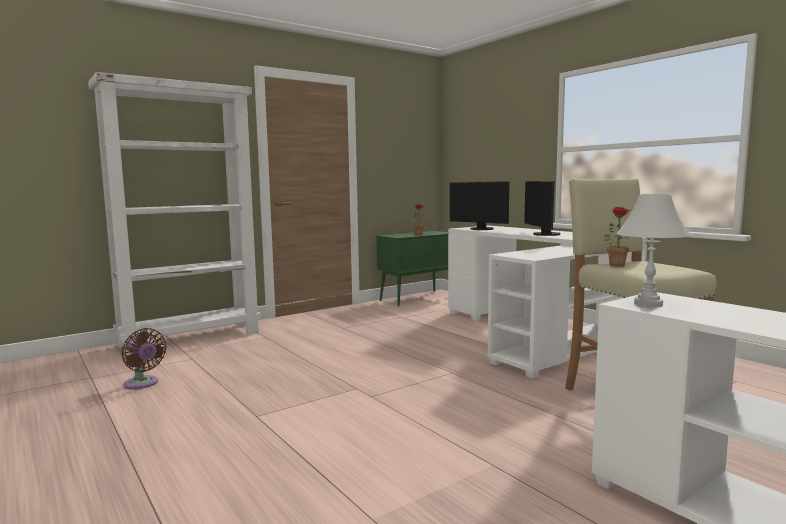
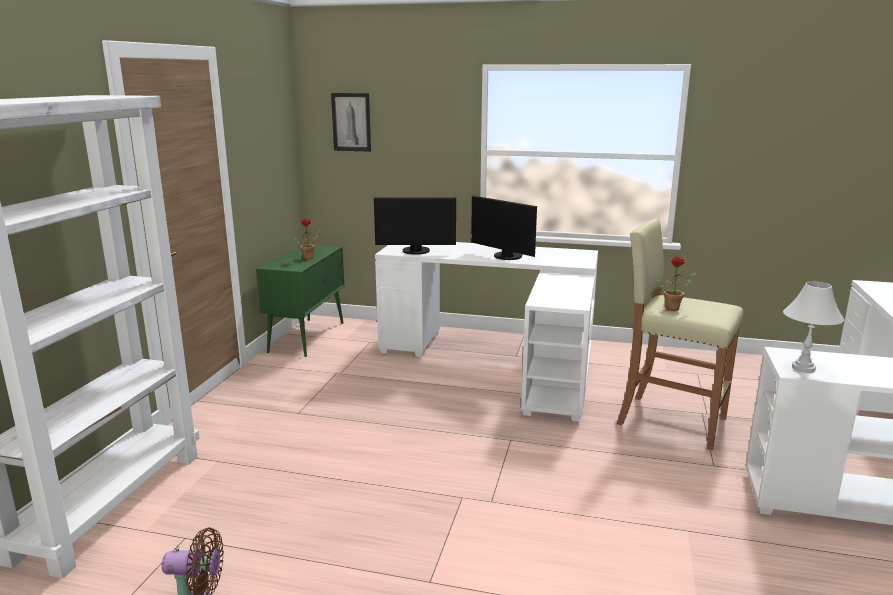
camera: 40 degrees left, 10 degrees up
none -> picture [331,93,371,152]

